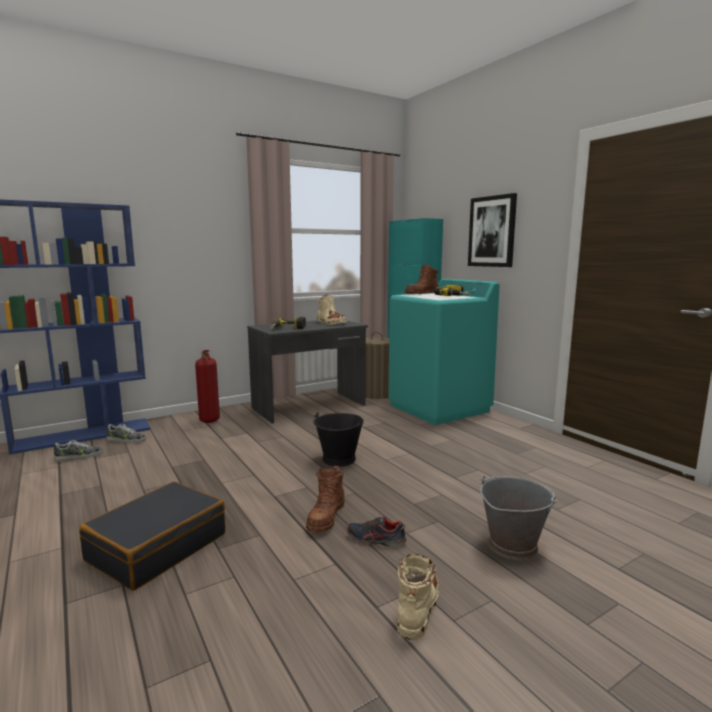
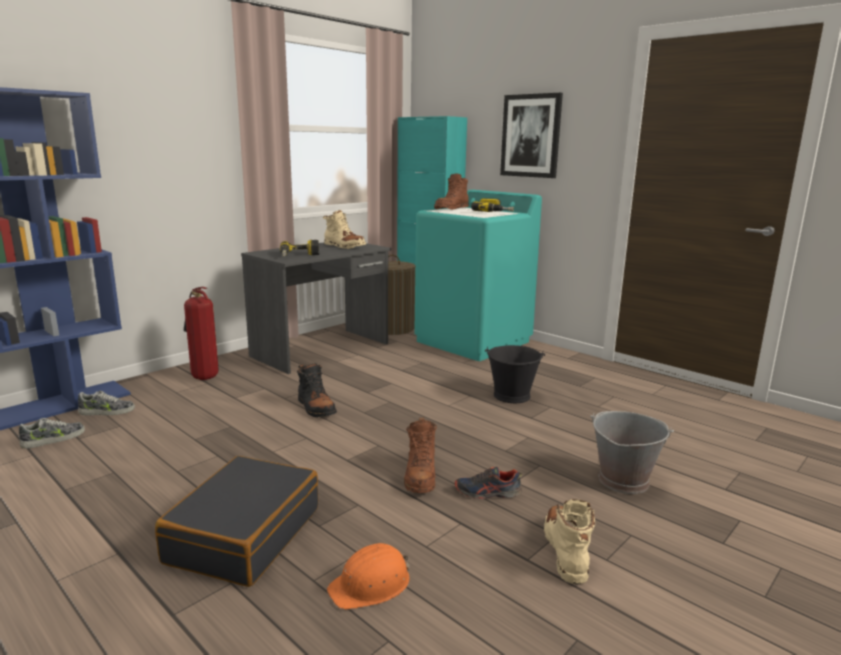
camera: 15 degrees left, 5 degrees up
black bucket [313,412,364,466] -> black bucket moved to [485,345,545,403]
none -> black boot [297,363,337,417]
none -> orange hard hat [327,543,409,610]

